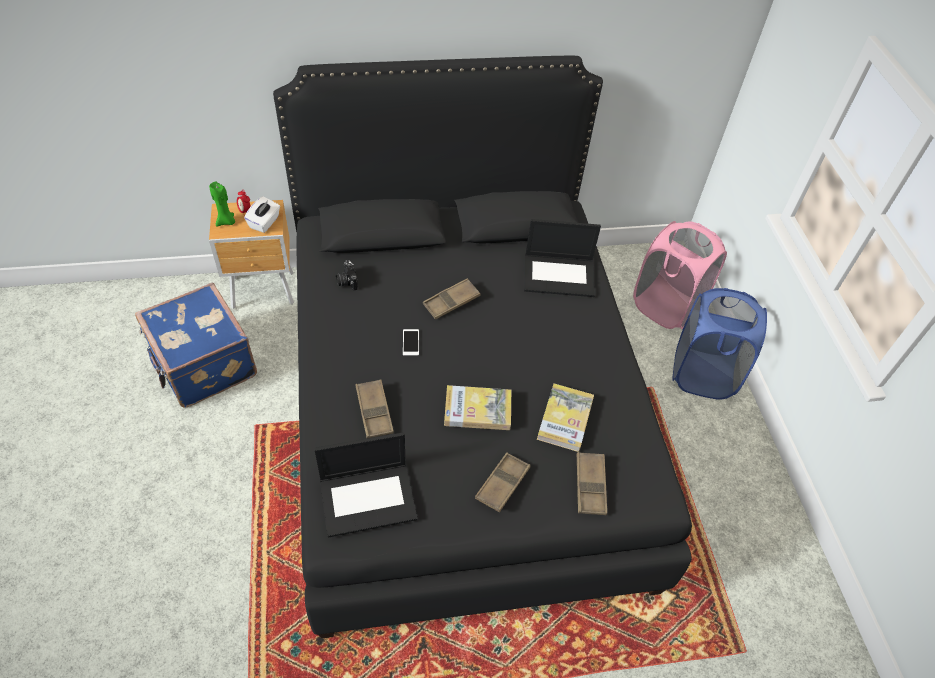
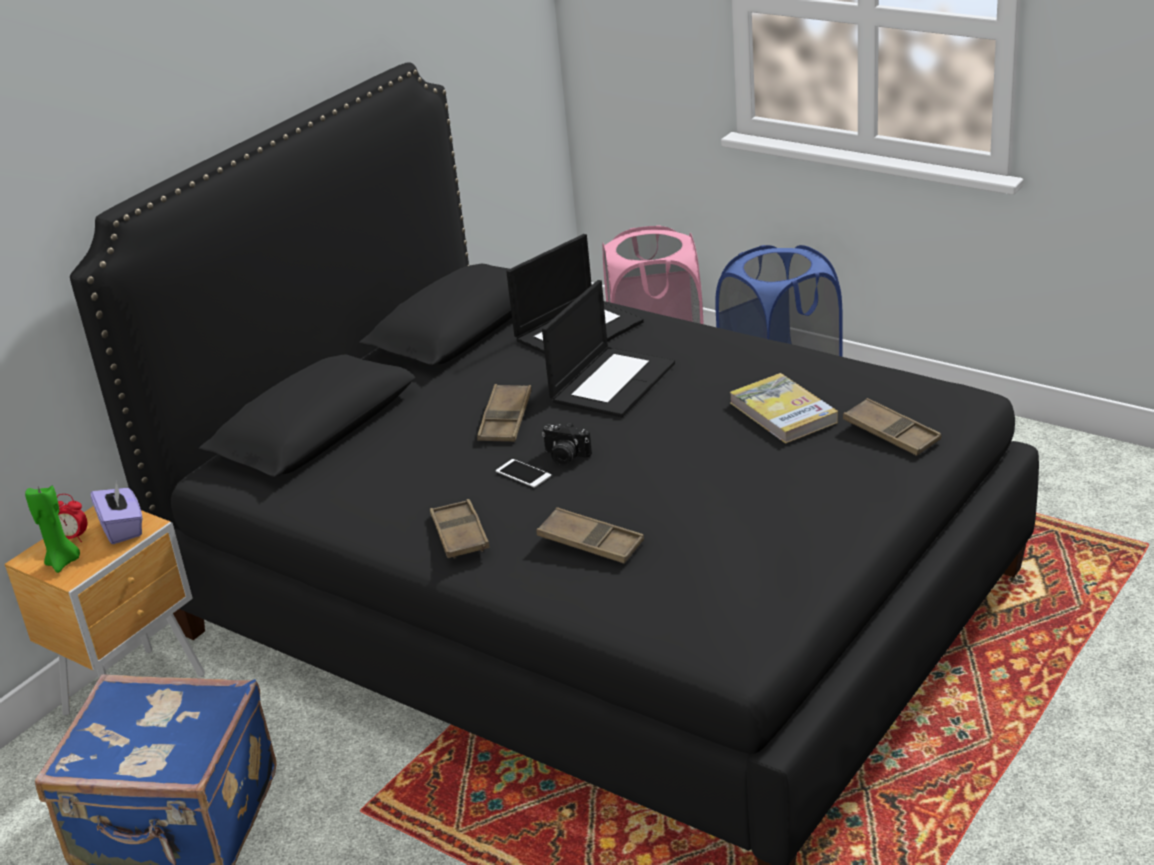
camera: 40 degrees left, 20 degrees down
white tissue box [244,196,280,233] -> purple tissue box [91,482,142,544]
laptop [314,432,417,537] -> laptop moved to [542,280,675,418]
camera [336,260,358,291] -> camera moved to [542,422,592,465]
book [444,385,511,430] -> none
brown tray [475,452,531,512] -> brown tray moved to [430,499,490,559]

